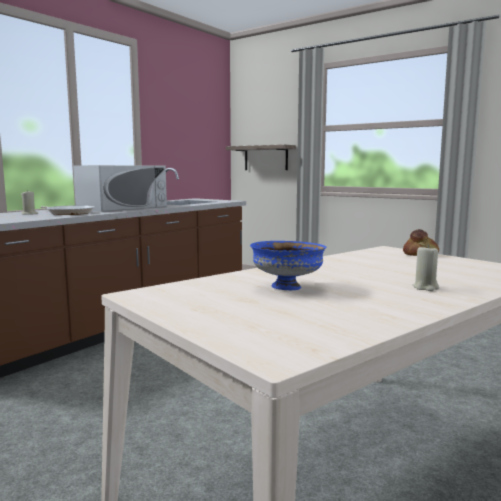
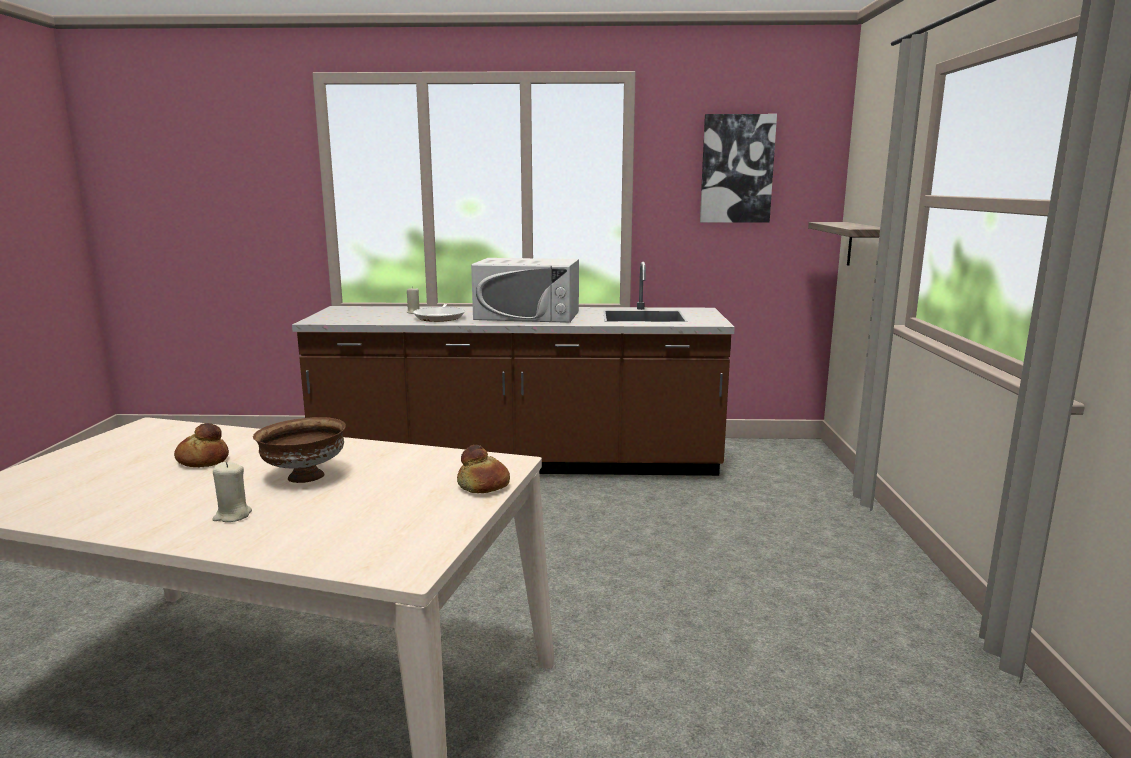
camera: 55 degrees right, 5 degrees up
blue bowl [250,241,327,290] -> bread [174,423,229,467]
none -> brown bowl [253,417,346,483]
none -> picture [700,114,777,223]

